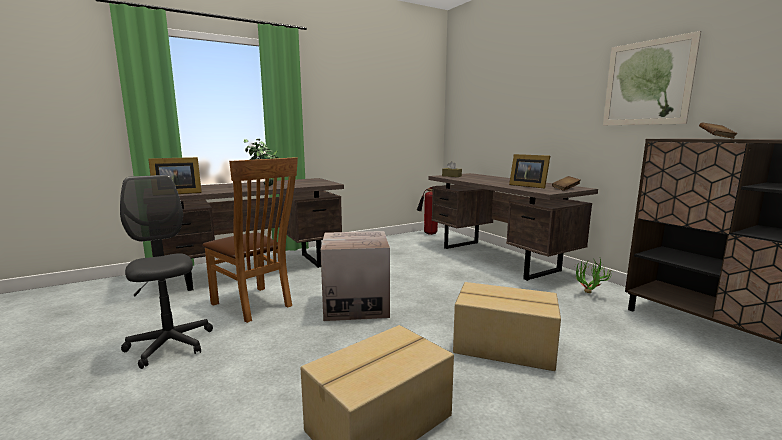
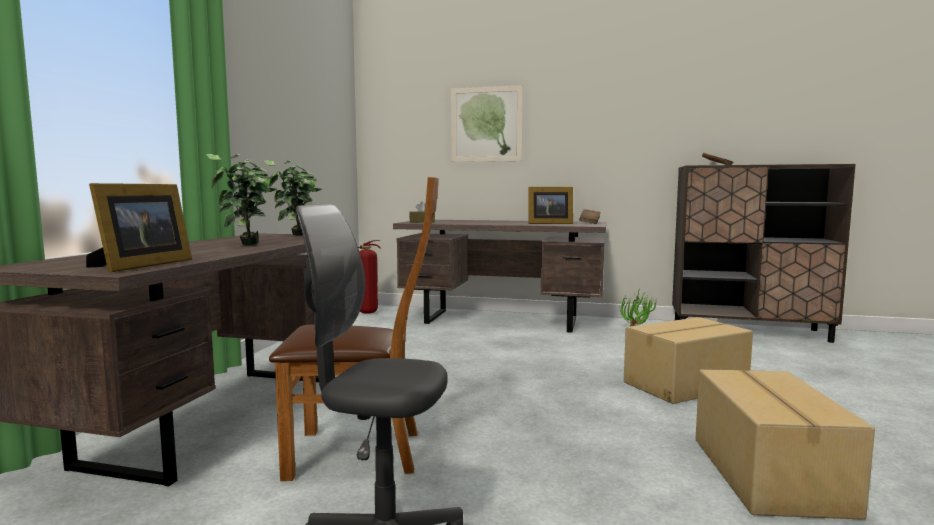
camera: 45 degrees left, 5 degrees down
cardboard box [321,231,390,321] -> none
picture [603,31,701,125] -> picture moved to [451,85,523,162]
none -> potted plant [265,160,322,236]

